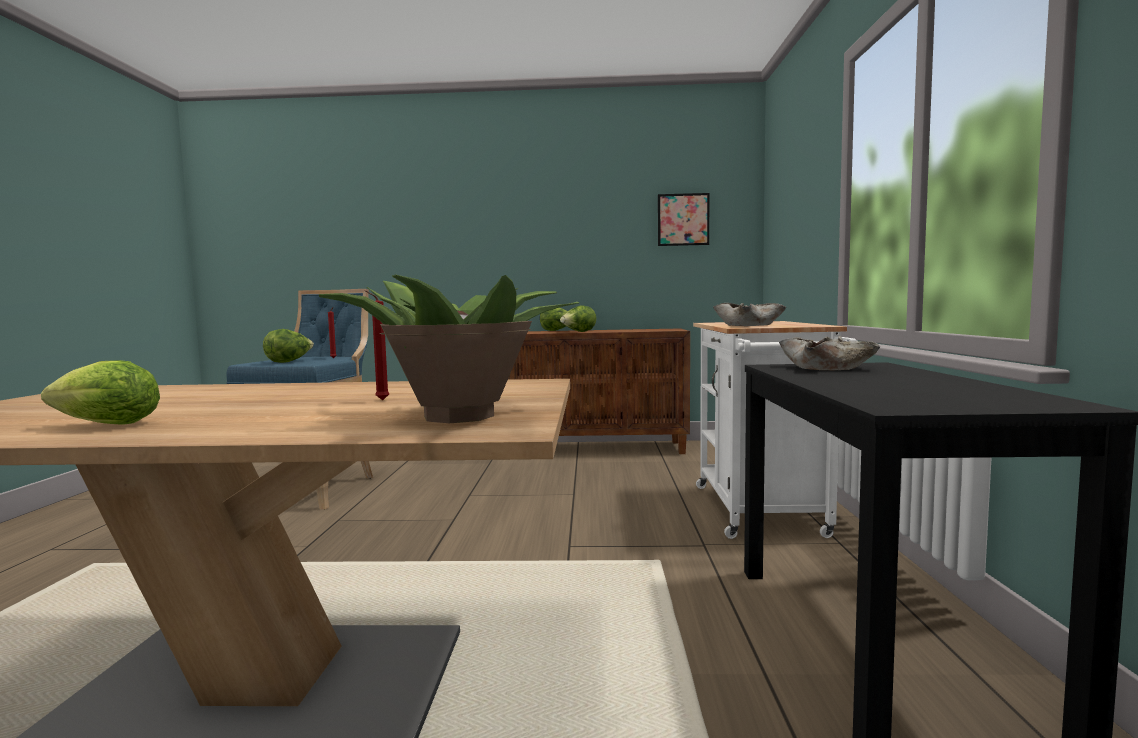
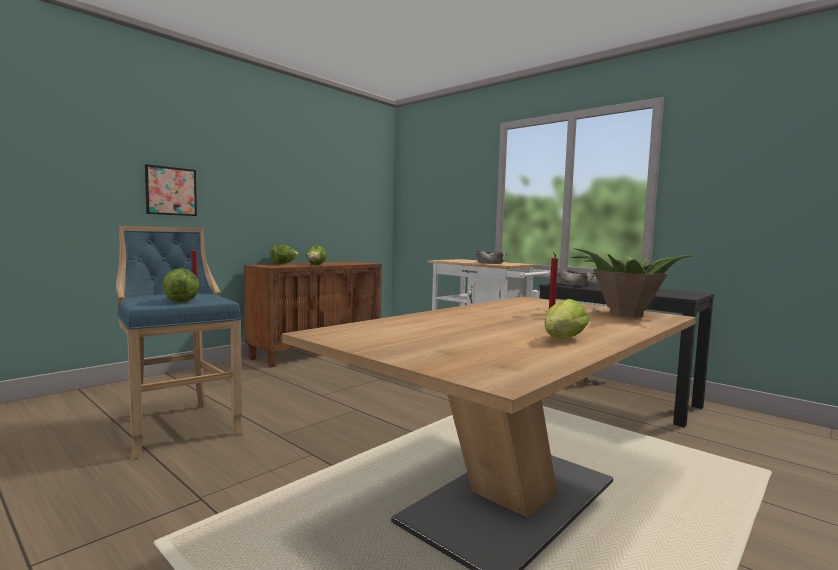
camera: 50 degrees left, 0 degrees up
picture [658,193,709,246] -> picture moved to [145,164,197,216]

